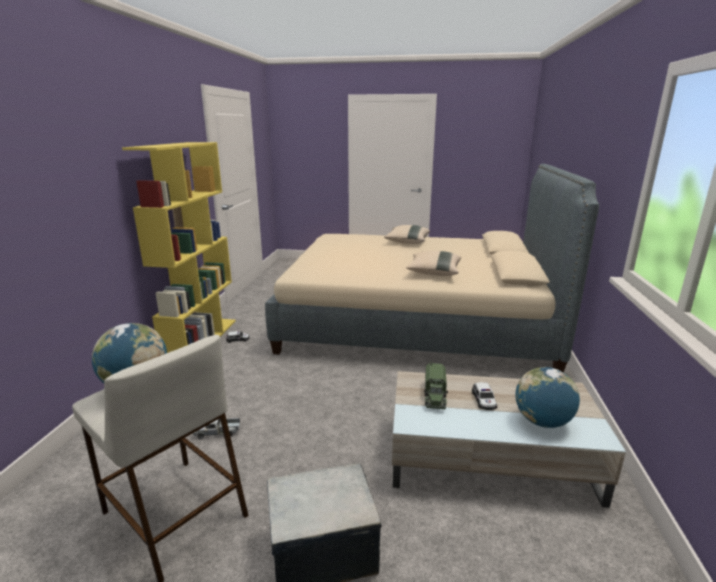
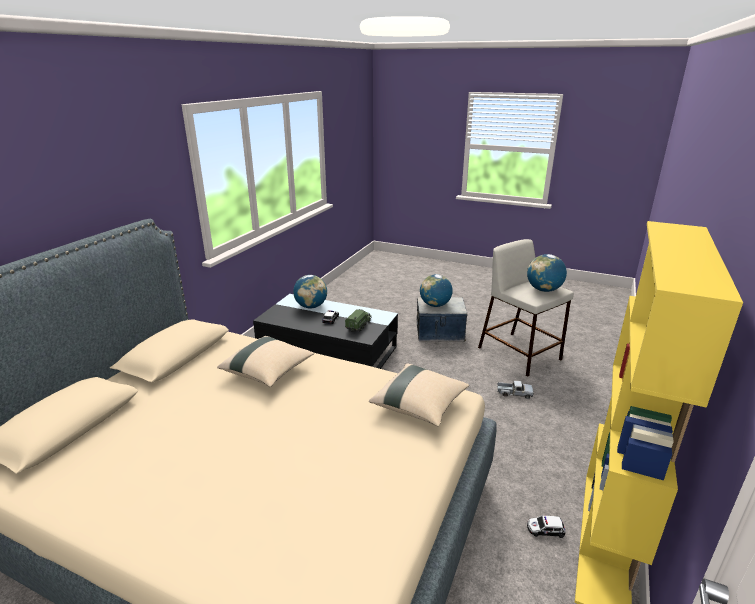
camera: 165 degrees left, 5 degrees up
beige pillow [384,225,430,244] -> beige pillow moved to [369,363,469,427]
beige coffee table [392,371,626,508] -> black coffee table [253,294,398,369]
none -> globe [420,274,453,307]

